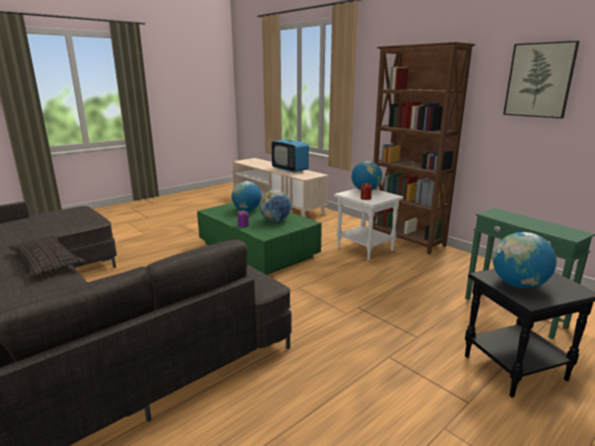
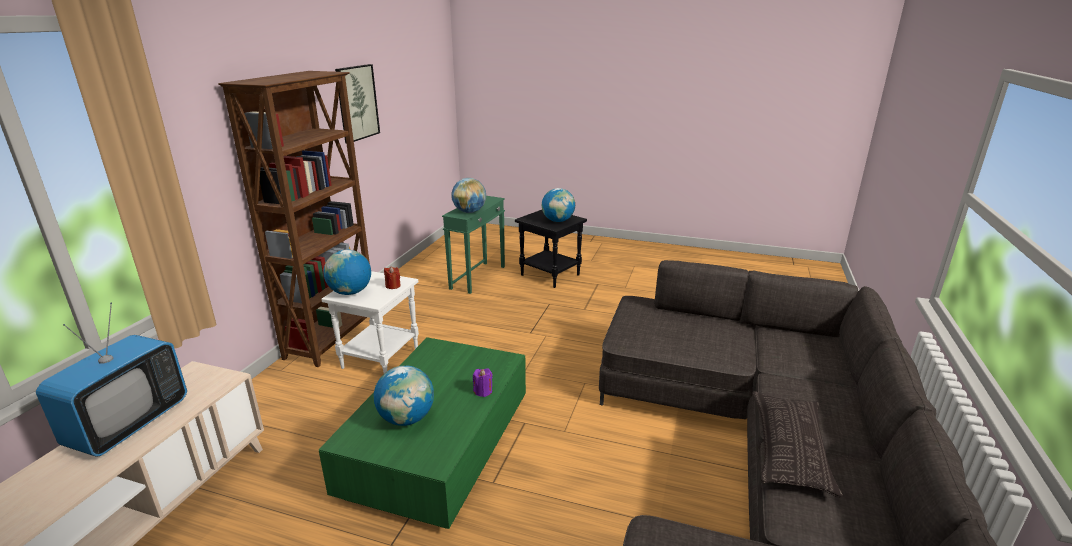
camera: 120 degrees left, 5 degrees up
globe [260,190,291,222] -> globe moved to [451,178,486,213]

